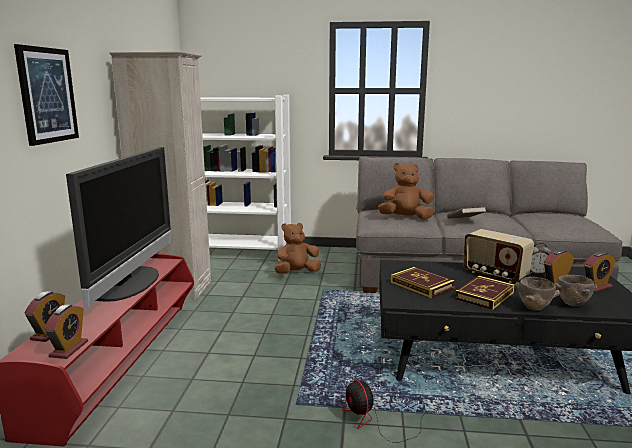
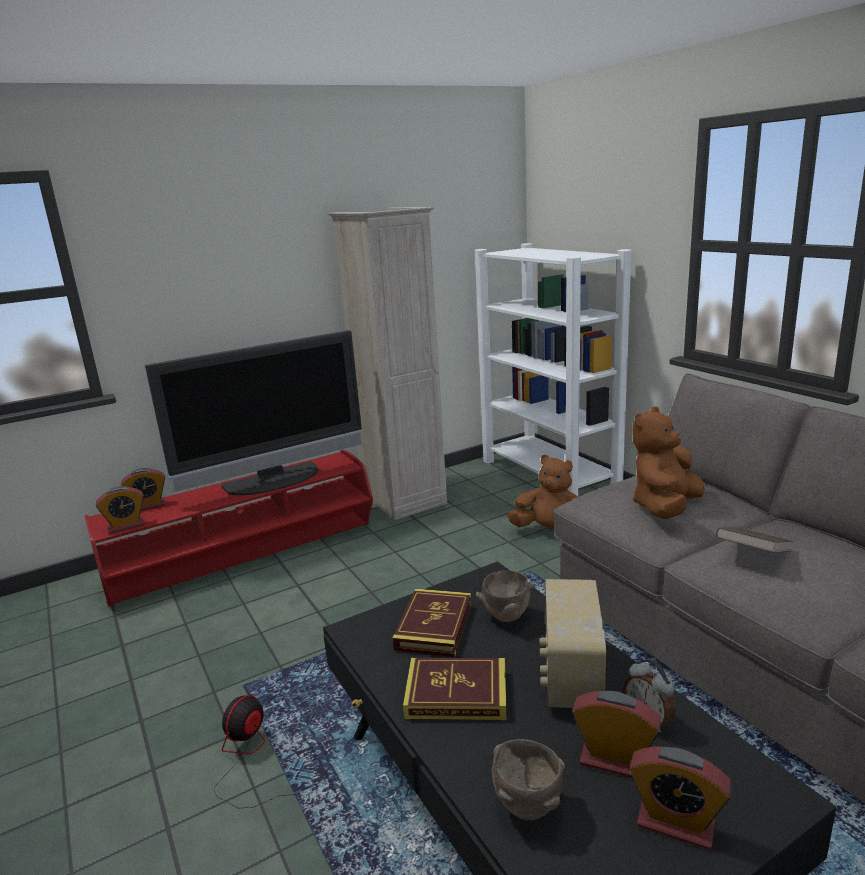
camera: 55 degrees right, 5 degrees up
picture [14,44,79,146] -> none
brown plush toy [378,163,434,219] -> brown plush toy turned 105 degrees counterclockwise [633,406,705,519]
brown bowl [515,277,560,310] -> brown bowl moved to [476,571,533,622]

